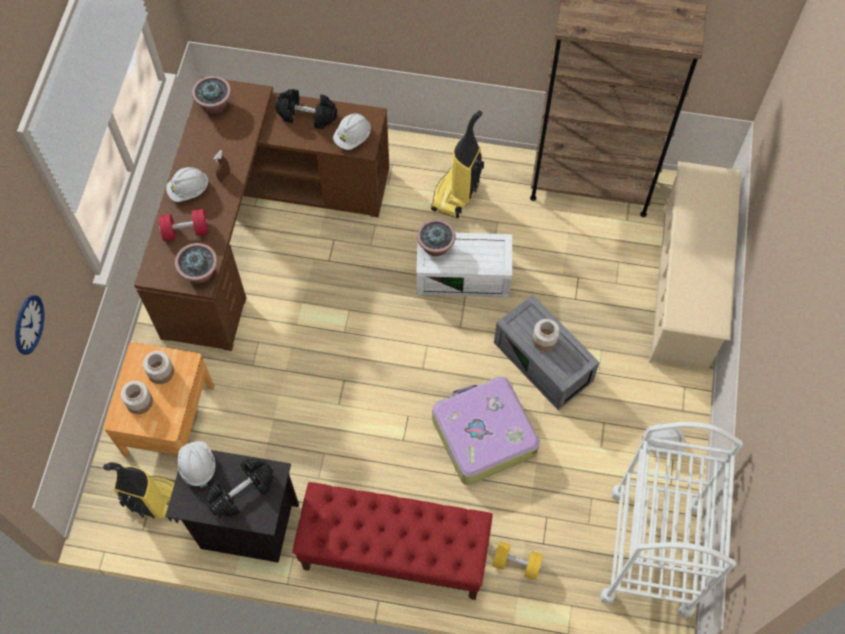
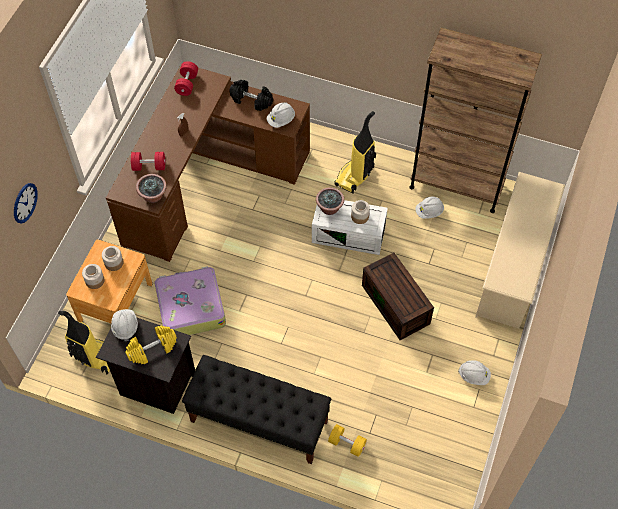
camera: 10 degrees right, 5 degrees down
white hard hat [166,167,209,202] -> white hard hat moved to [415,197,444,219]
potted plant [192,76,231,114] -> red dumbbell [174,61,198,96]
black dumbbell [206,458,273,517] -> yellow dumbbell [125,326,177,364]
red bench [292,482,493,600] -> black bench [182,355,331,464]
suitcase [432,376,540,485] -> suitcase moved to [155,266,226,335]
grey storage box [494,295,600,410] -> brown storage box [362,253,434,340]
jar [532,319,560,351] -> jar moved to [351,200,370,224]
white cart [600,422,743,618] -> none

